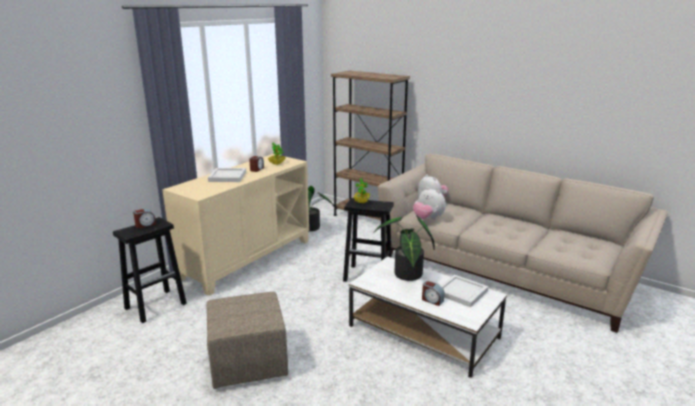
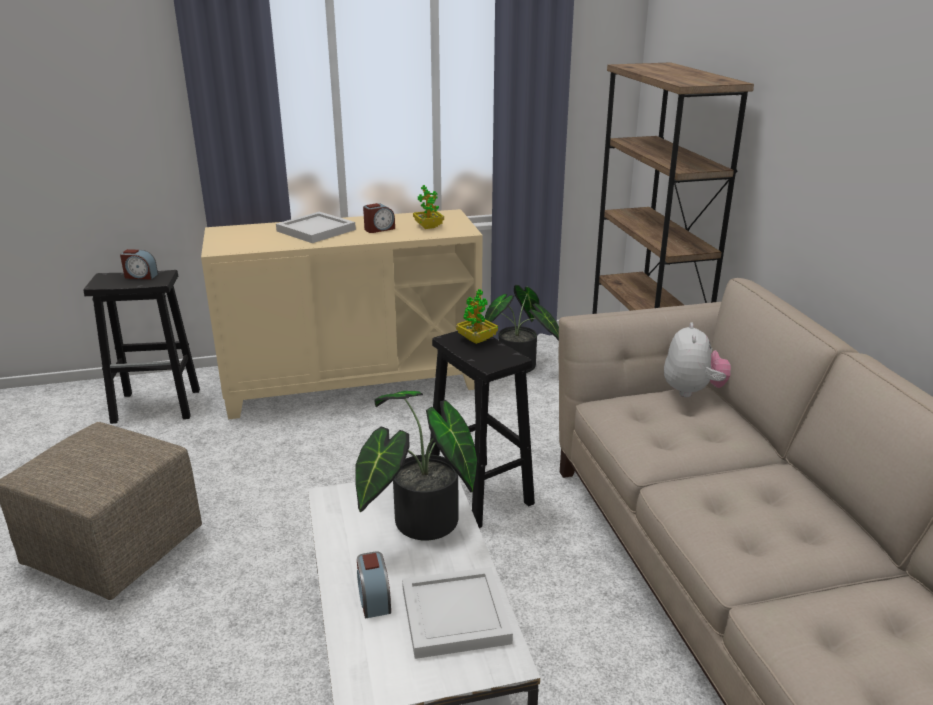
camera: 40 degrees right, 5 degrees up
plush toy [413,187,446,220] -> none

